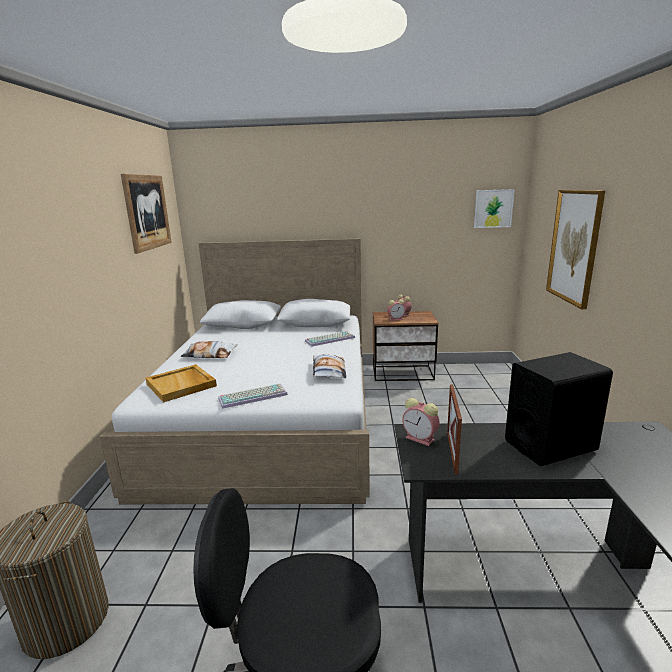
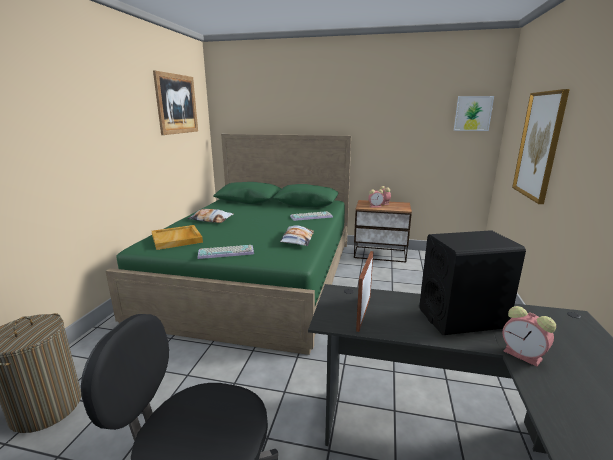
camera: 10 degrees right, 0 degrees up
white bed [100,239,370,504] -> green bed [106,134,351,355]
alarm clock [402,398,440,446] -> alarm clock moved to [503,306,556,367]

